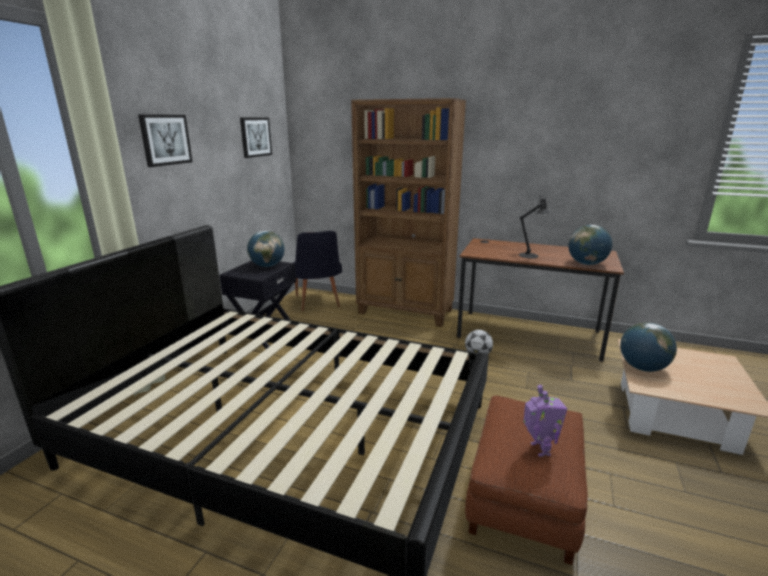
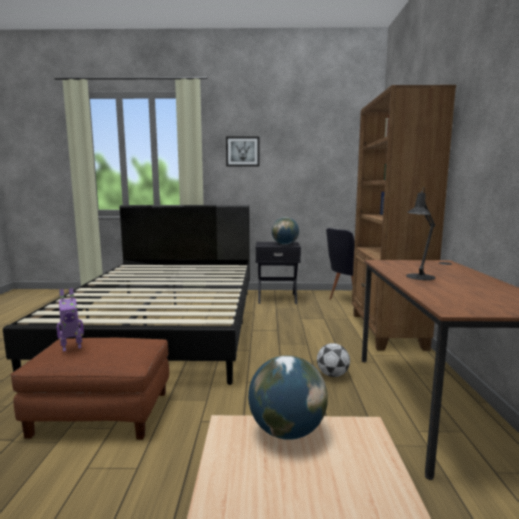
camera: 70 degrees right, 10 degrees down
picture [240,118,272,158] -> none
globe [568,225,612,265] -> none

